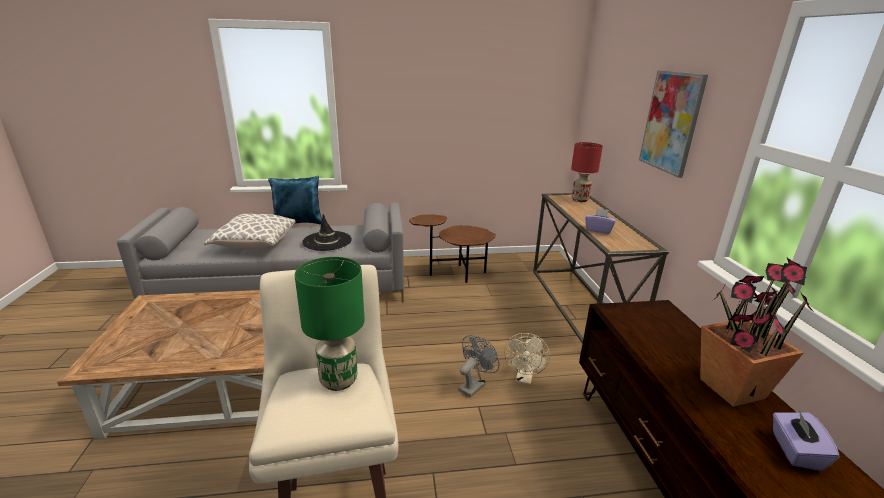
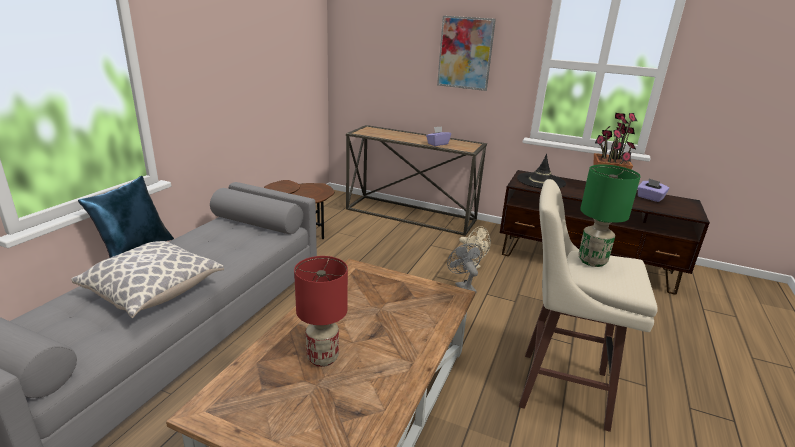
camera: 60 degrees left, 0 degrees up
black hat [302,214,352,251] -> black hat moved to [517,154,566,189]
red table lamp [571,142,603,202] -> red table lamp moved to [294,256,348,367]

